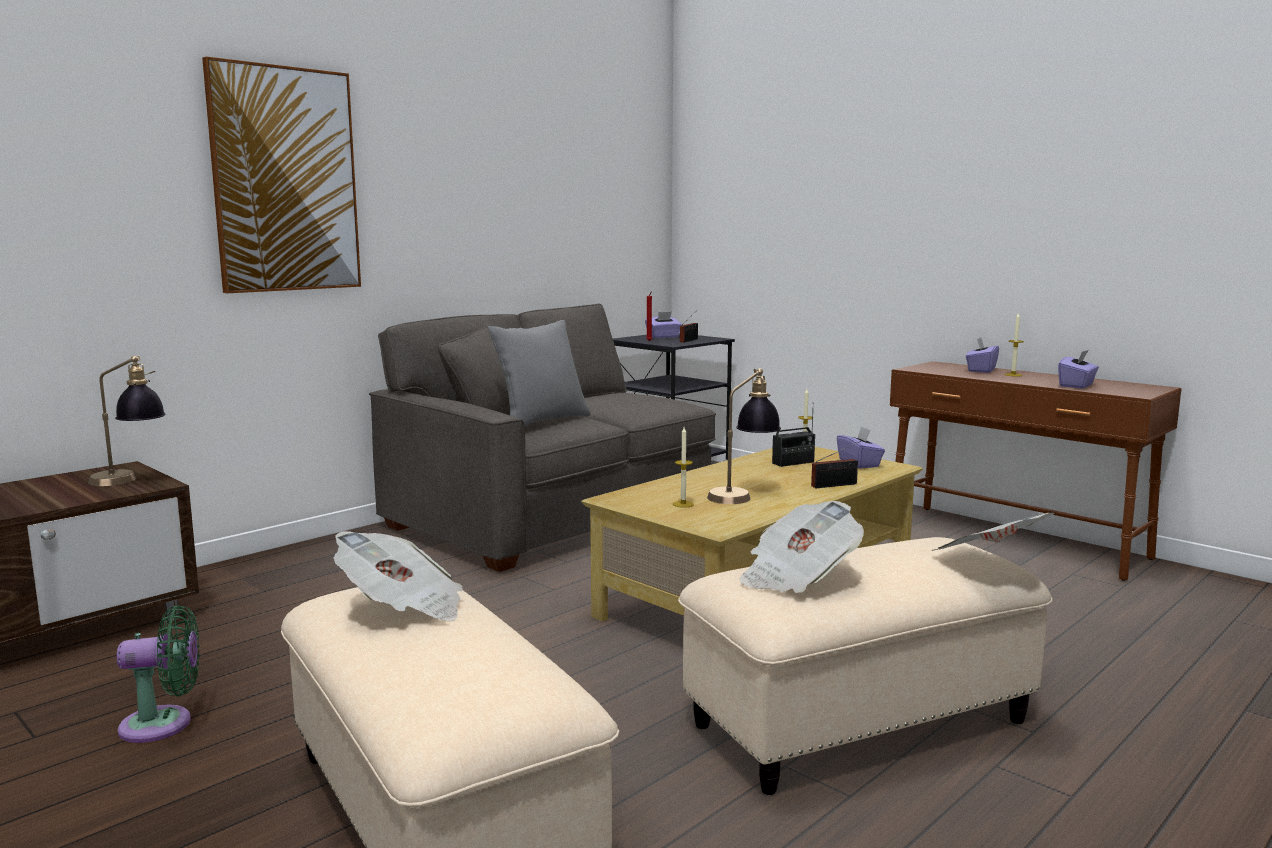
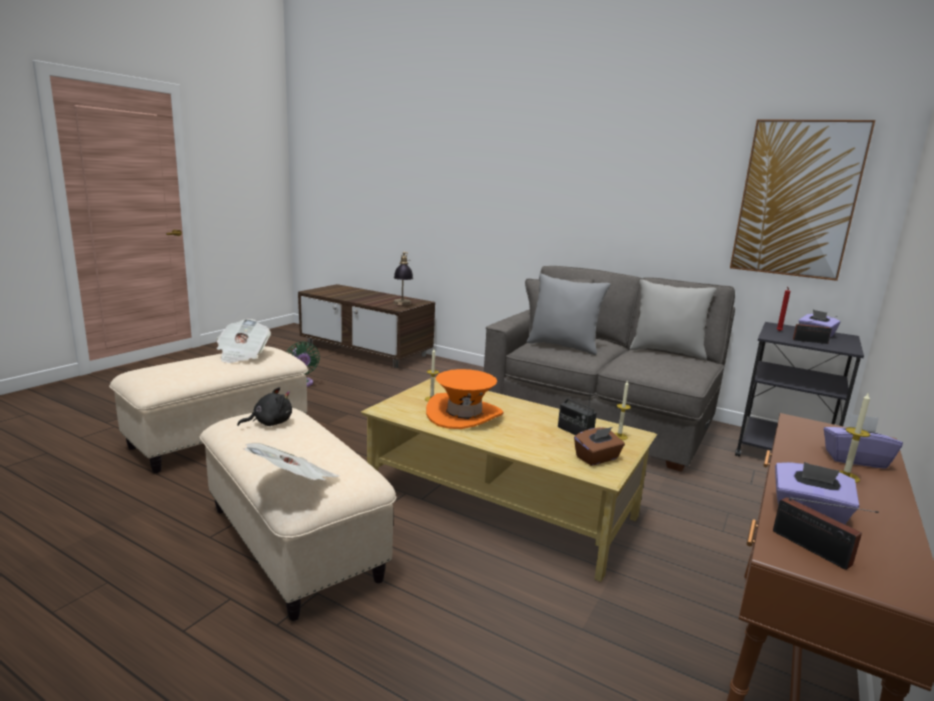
camera: 75 degrees right, 5 degrees up
picture [202,57,361,293] -> picture moved to [730,119,875,281]
table lamp [707,368,781,504] -> orange hat [426,369,504,429]
newspaper [739,501,864,593] -> black plush toy [237,387,292,426]
radio [811,441,861,488] -> radio moved to [773,497,879,570]
purple tissue box [837,426,885,469] -> brown tissue box [574,427,625,466]
none -> grey pillow [630,279,716,360]

